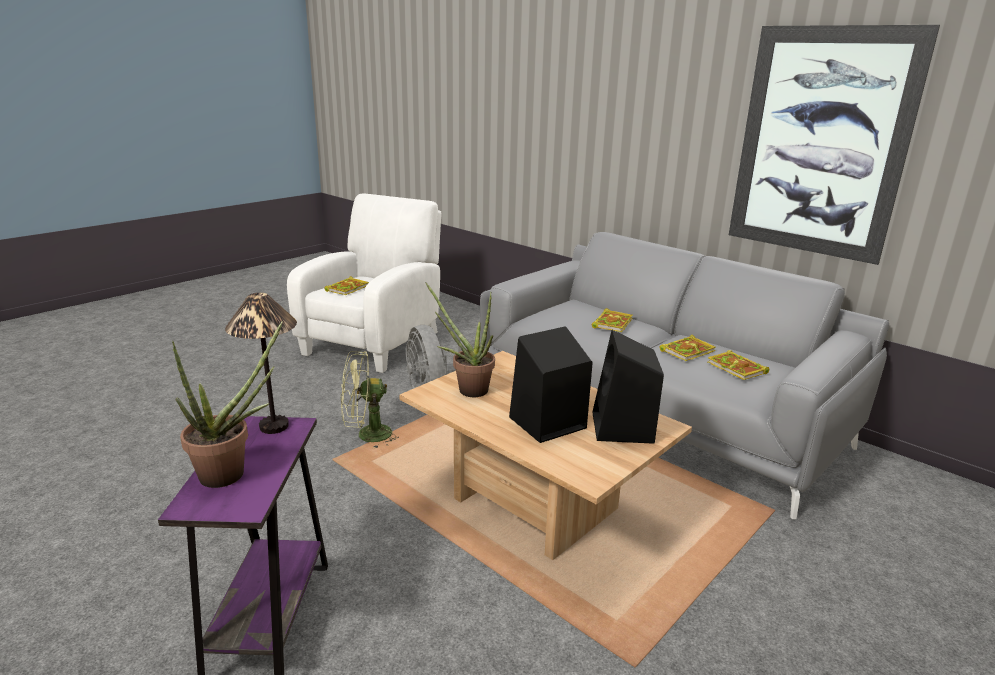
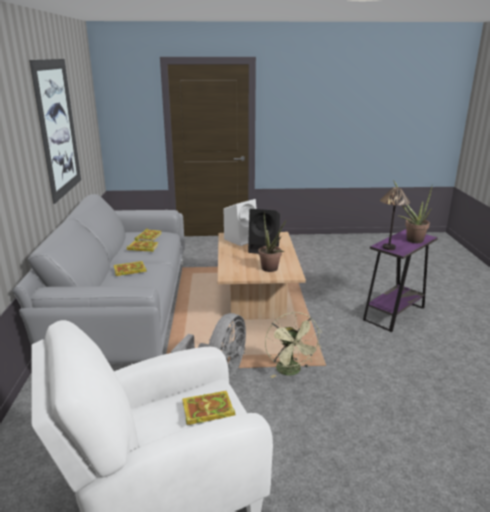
camera: 135 degrees left, 0 degrees up
green fan [341,351,399,449] -> green fan turned 45 degrees clockwise [265,312,322,378]
black speaker [592,330,664,444] -> white speaker [224,199,256,246]

